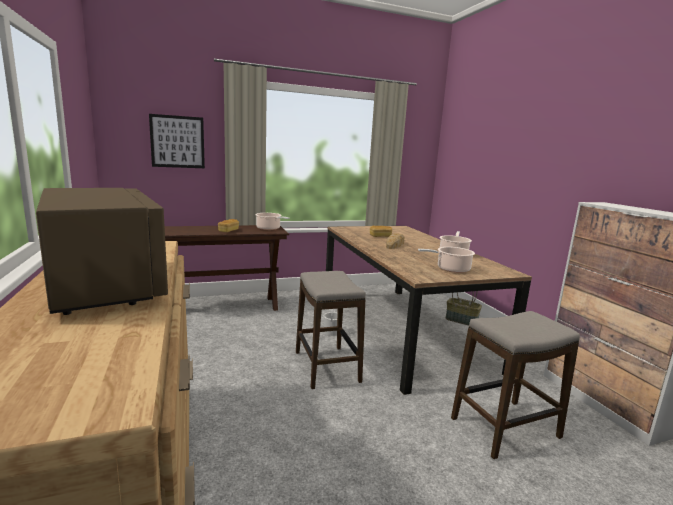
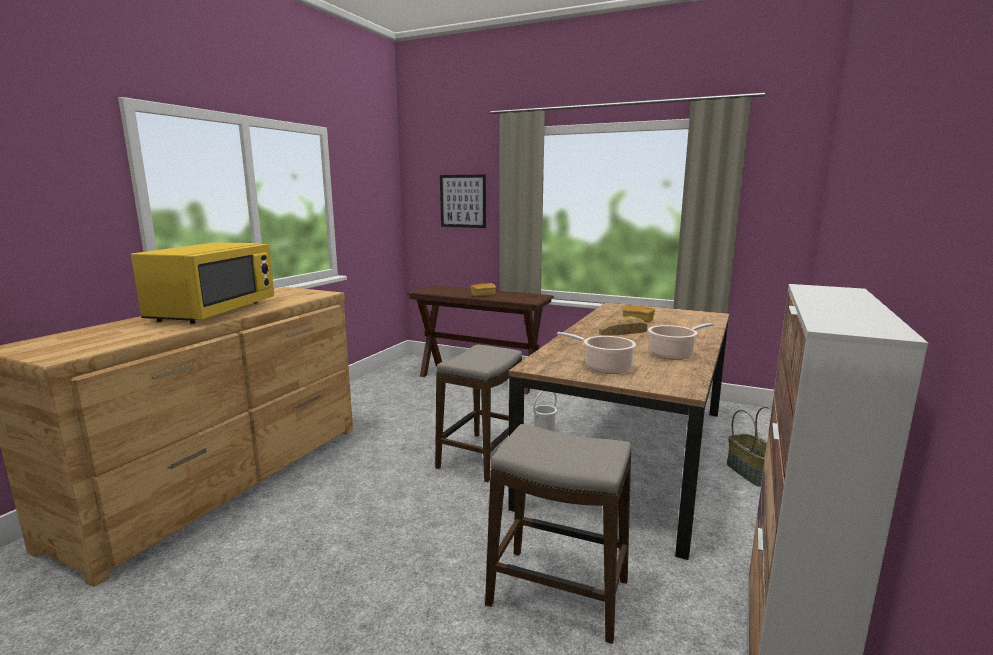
camera: 45 degrees right, 0 degrees up
brown microwave [36,188,168,315] -> yellow microwave [131,242,274,324]
cooking pot [255,213,289,230] -> none

